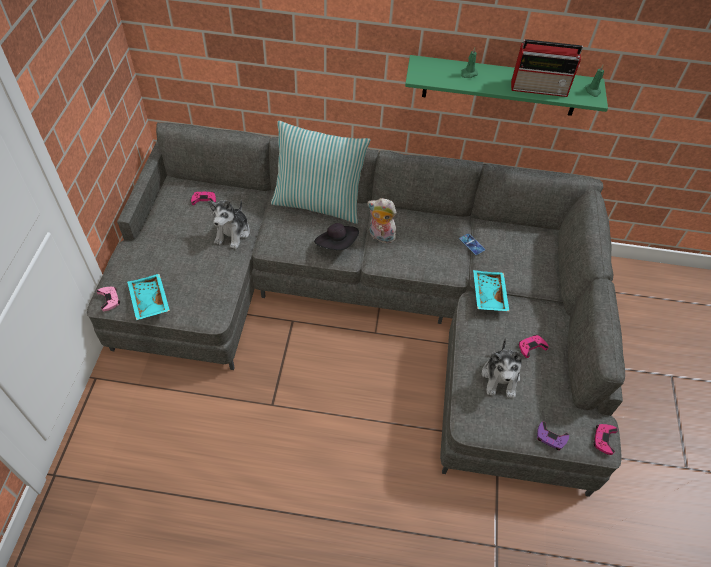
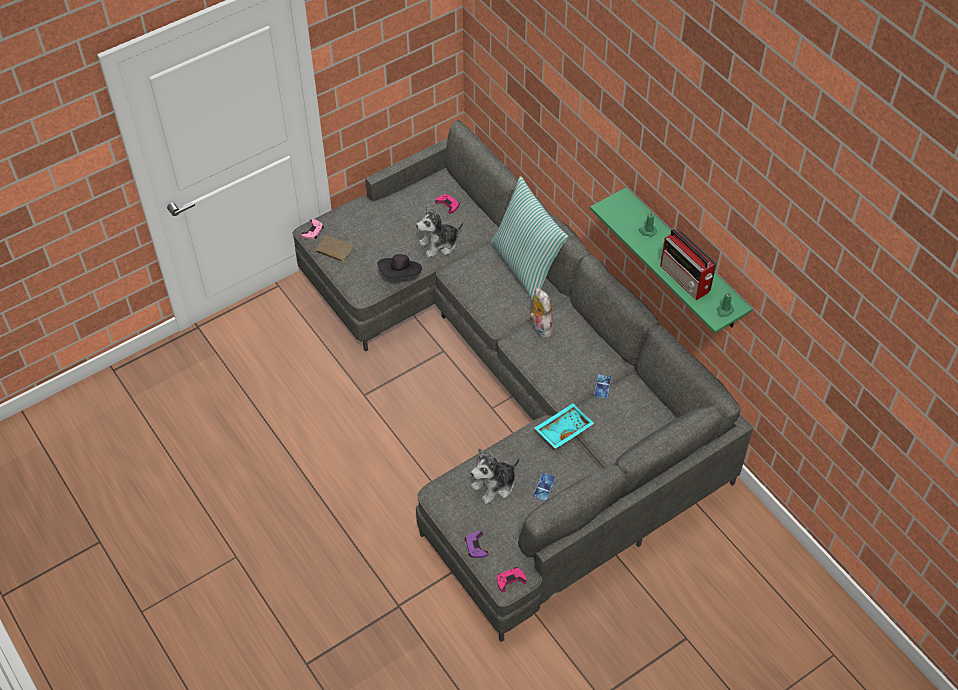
camera: 50 degrees right, 0 degrees up
turquoise tray [127,274,170,320] -> brown book [316,235,353,265]
black hat [314,223,359,250] -> black hat moved to [378,254,422,278]
pink game controller [519,335,549,358] -> phone [533,473,556,501]

